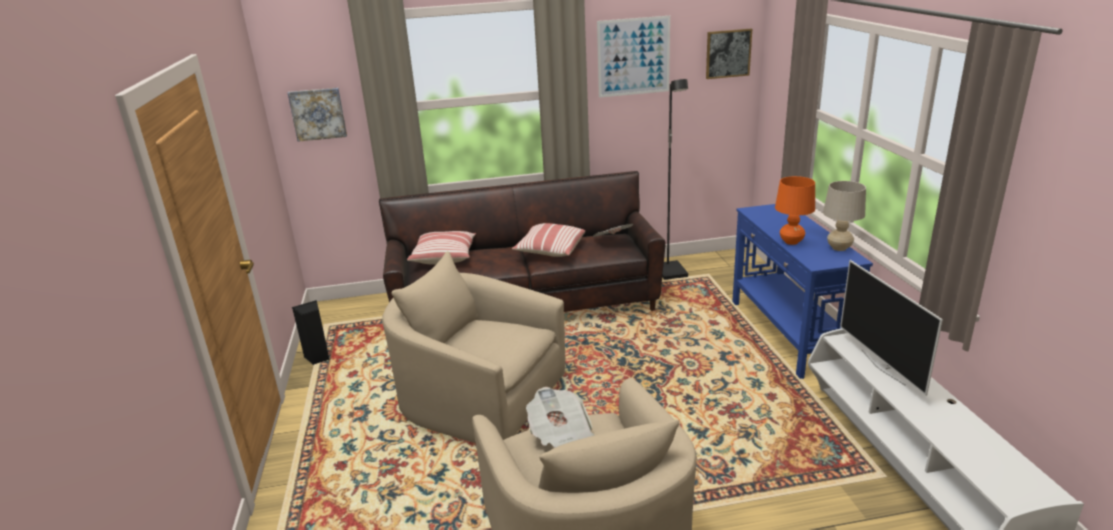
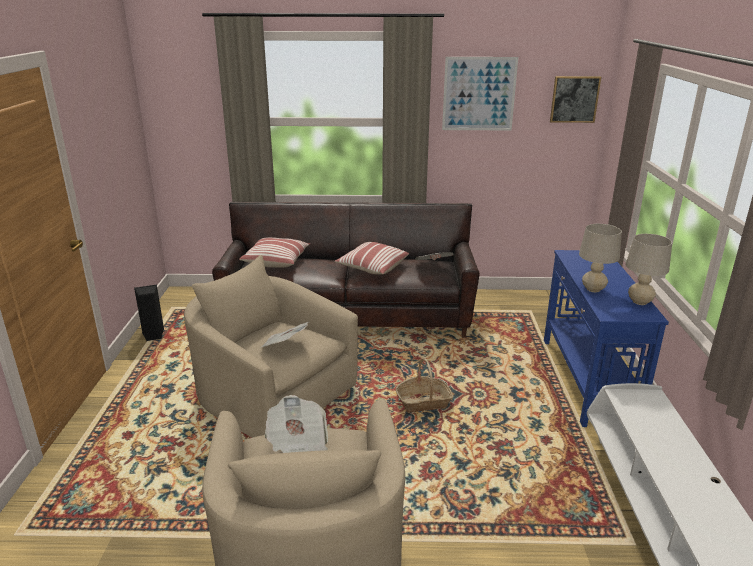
camera: 10 degrees right, 0 degrees up
picture [288,88,347,142] -> none
black floor lamp [662,79,688,280] -> none
orange table lamp [775,176,815,245] -> beige table lamp [579,224,622,292]
television [840,260,943,396] -> none
none -> newspaper [260,321,310,348]
none -> basket [396,358,454,412]

